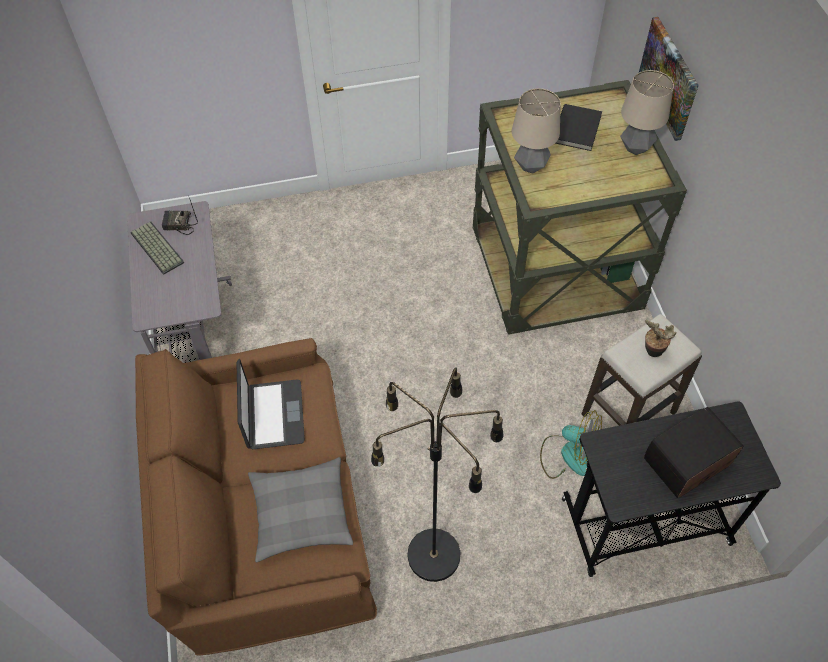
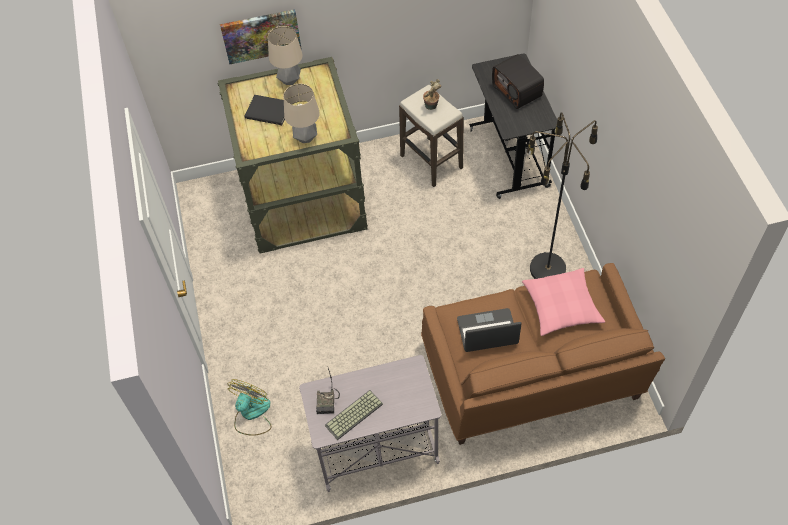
camera: 90 degrees left, 0 degrees up
grey pillow [248,457,353,562] -> pink pillow [522,268,605,336]
fan [540,410,602,479] -> fan moved to [227,379,272,436]

